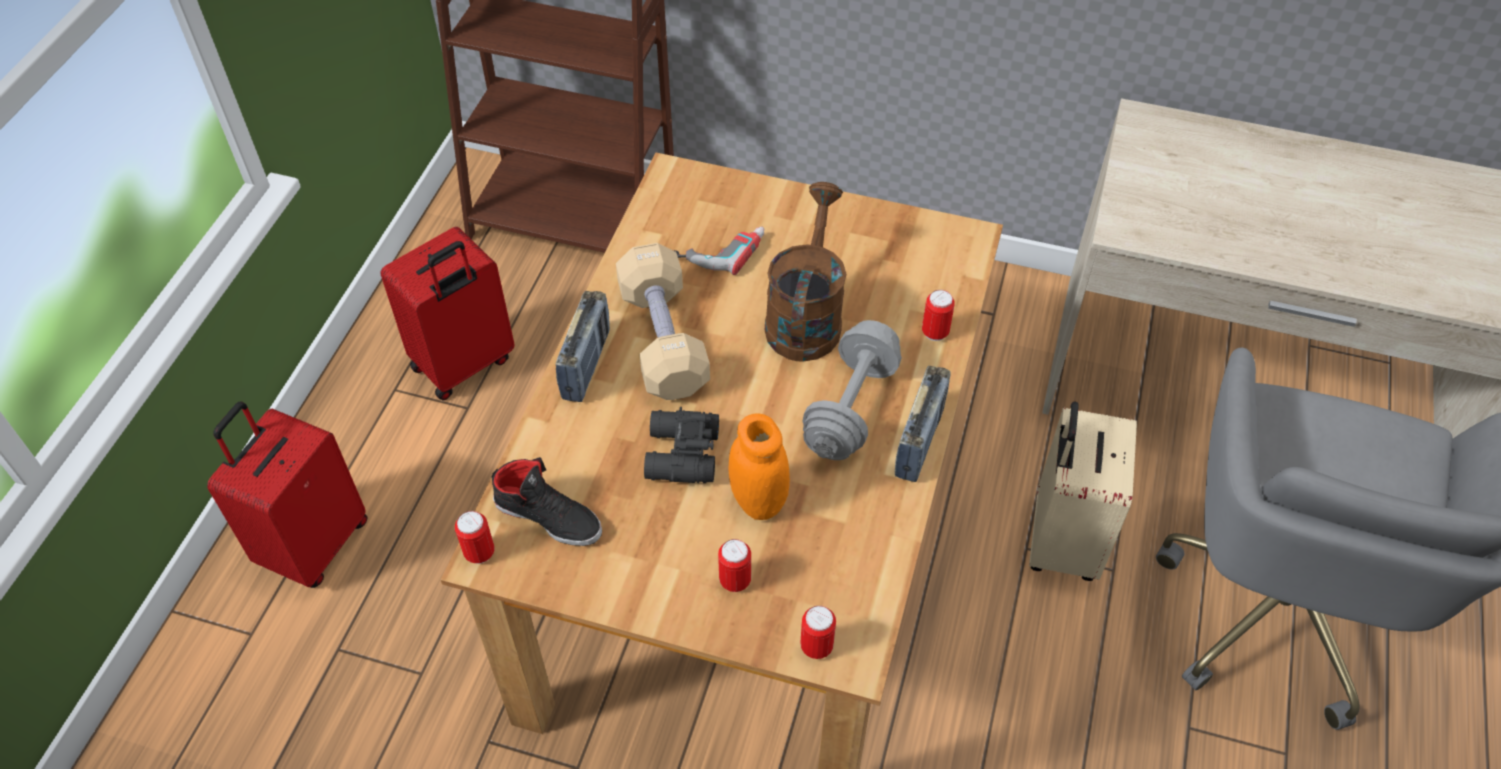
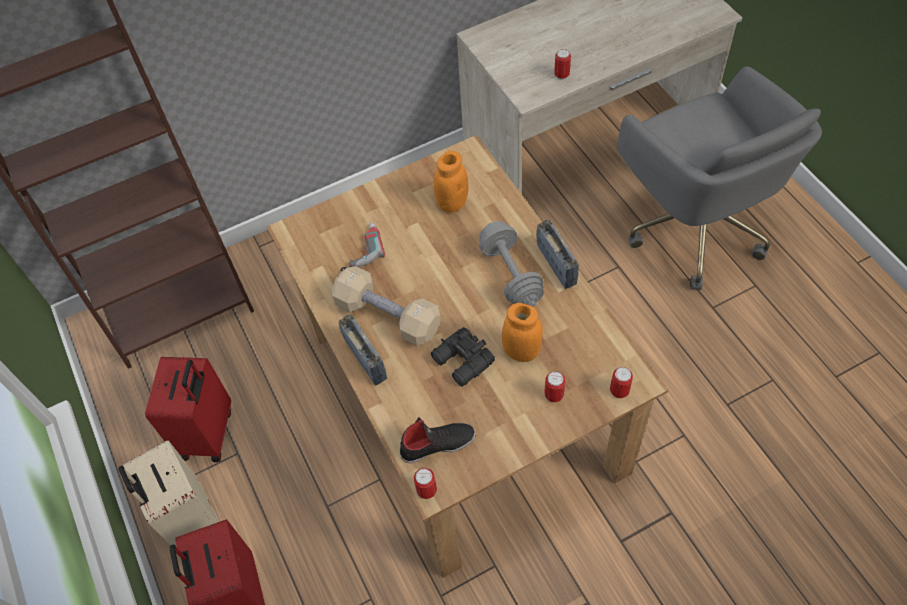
camera: 40 degrees left, 5 degrees up
brown watering can [765,182,846,362] -> none
can [922,290,955,341] -> can moved to [554,49,571,80]
beige suitcase [1029,402,1137,581] -> beige suitcase moved to [118,440,219,547]
none -> orange jar [434,151,468,212]

